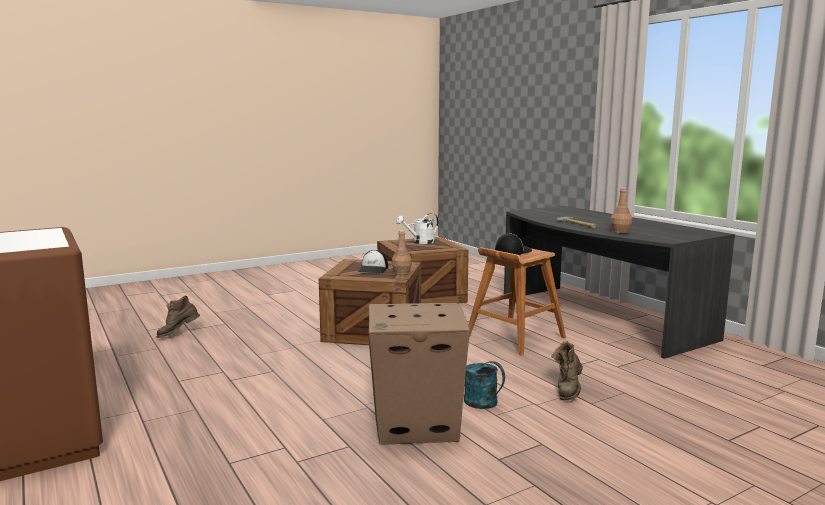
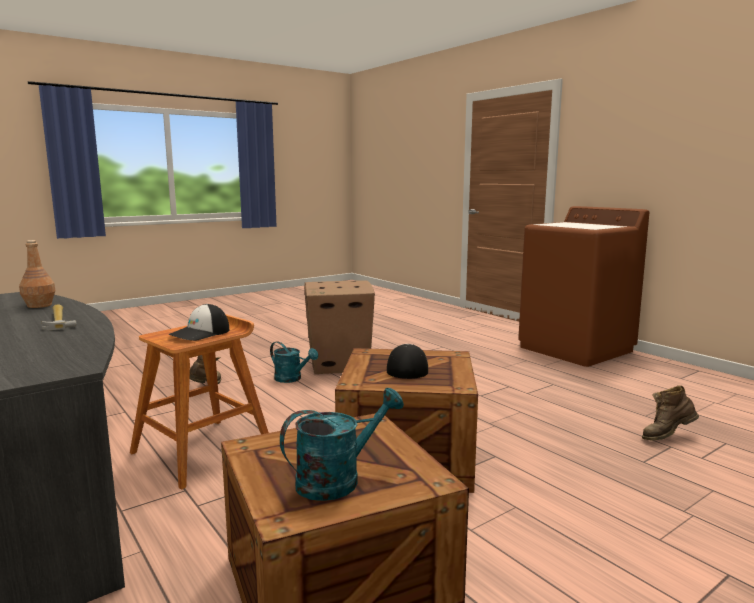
camera: 175 degrees right, 0 degrees up
brown boot [156,295,200,338] -> brown boot turned 150 degrees counterclockwise [642,385,699,440]
brown bottle [392,230,412,275] -> none
white watering can [396,213,439,244] -> turquoise watering can [280,388,404,501]

